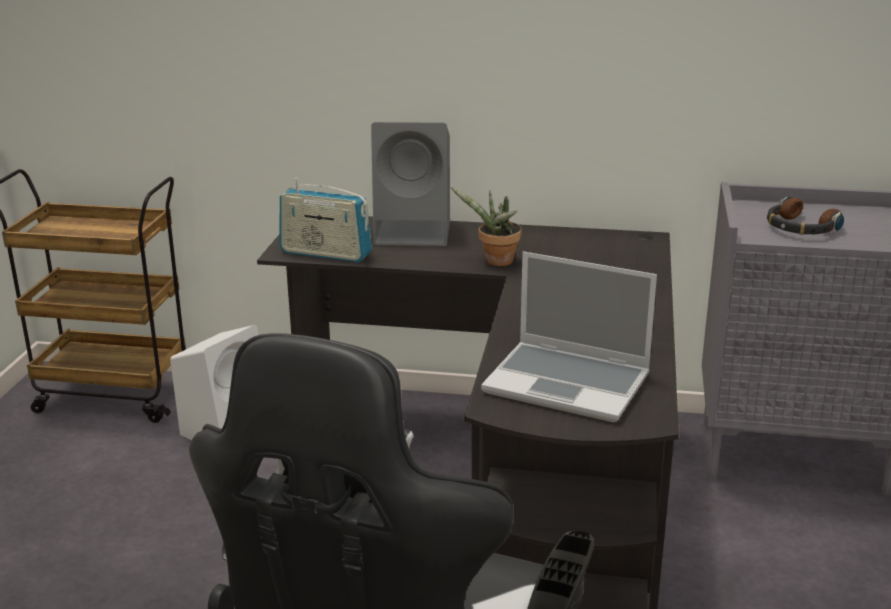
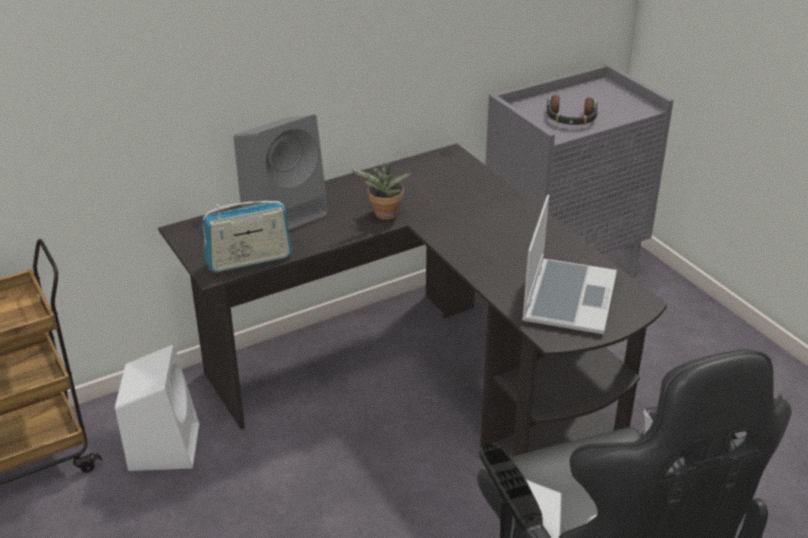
camera: 40 degrees left, 10 degrees up
laptop [481,251,657,422] -> laptop turned 60 degrees counterclockwise [522,195,617,334]

